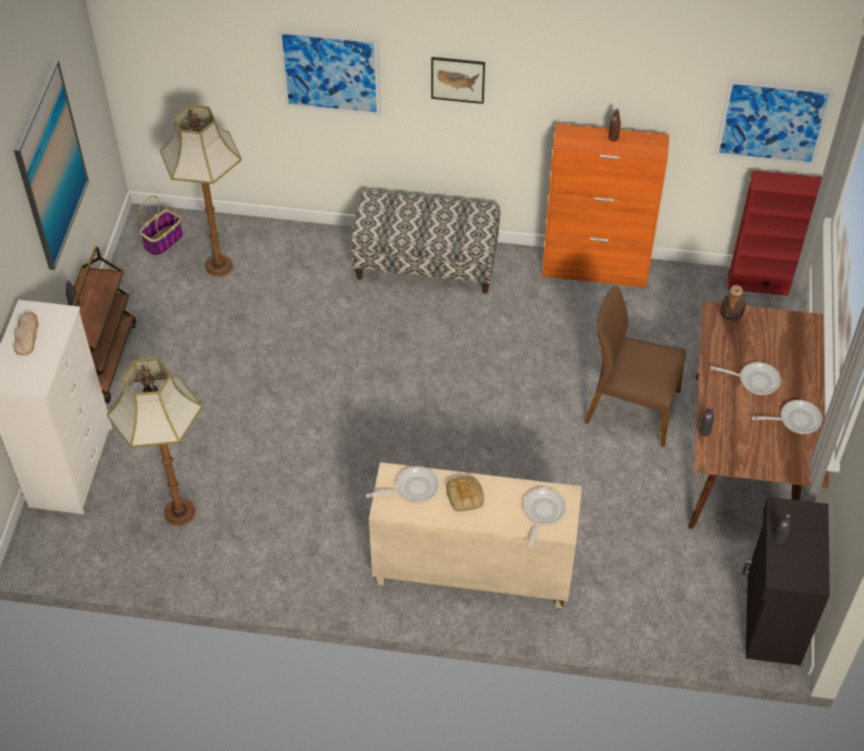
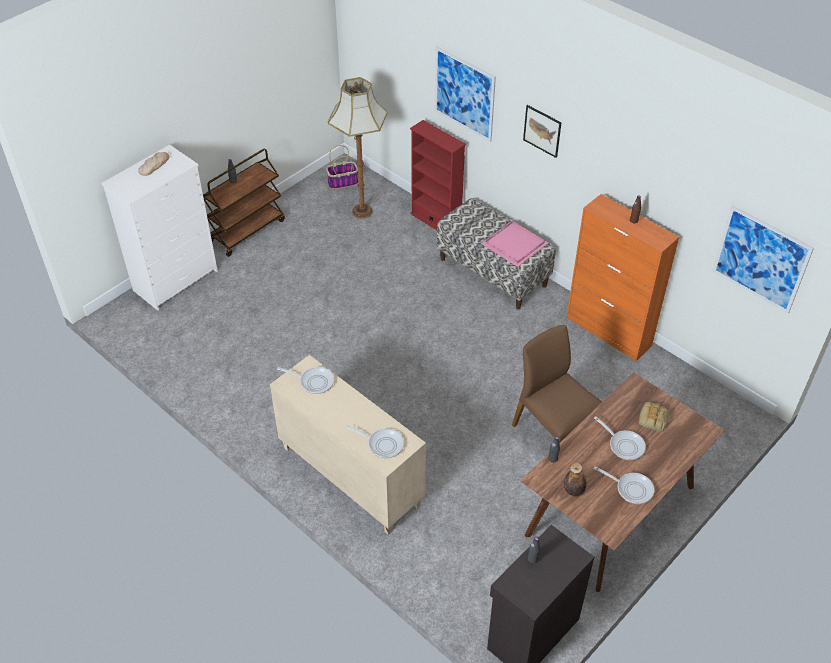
camera: 35 degrees right, 5 degrees down
picture [14,60,89,270] -> none
floor lamp [107,358,202,526] -> none
bread [446,476,484,511] -> bread moved to [639,402,669,432]
frying pan [523,488,566,549] -> frying pan turned 60 degrees clockwise [346,425,404,458]
bottle [720,285,745,322] -> bottle moved to [564,463,587,497]
red bookcase [728,170,822,296] -> red bookcase moved to [410,120,466,230]
none -> pink tray [481,221,548,267]

